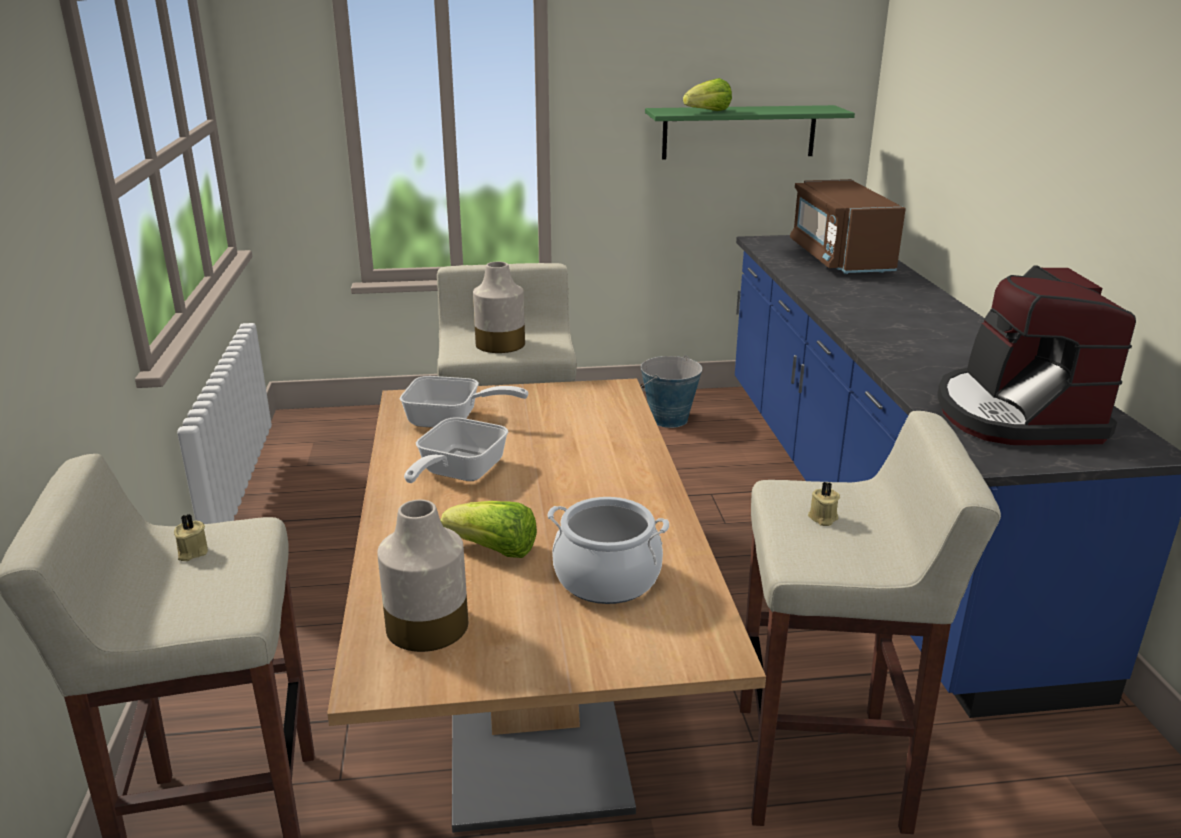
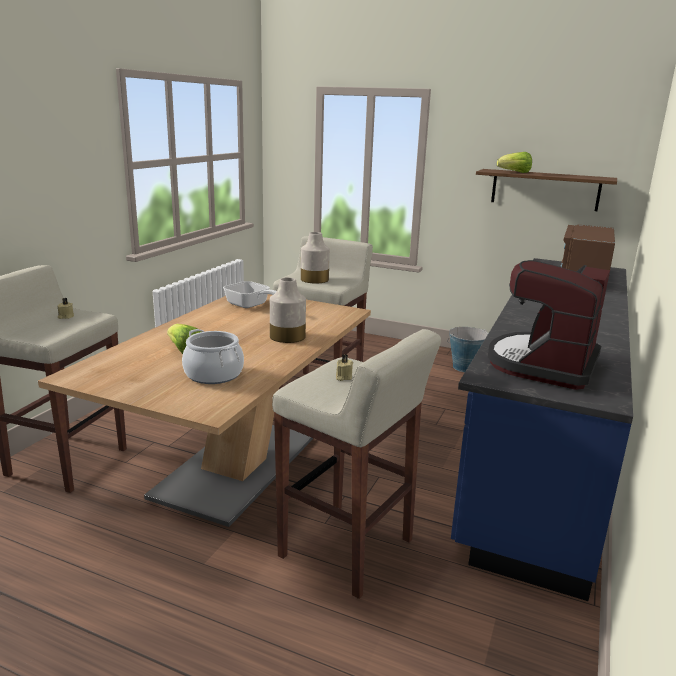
camera: 30 degrees right, 5 degrees down
beige vase [377,500,468,652] -> beige vase moved to [270,277,306,343]
frying pan [404,417,508,483] -> none
green shelf [645,105,855,159] -> brown shelf [476,169,617,211]

